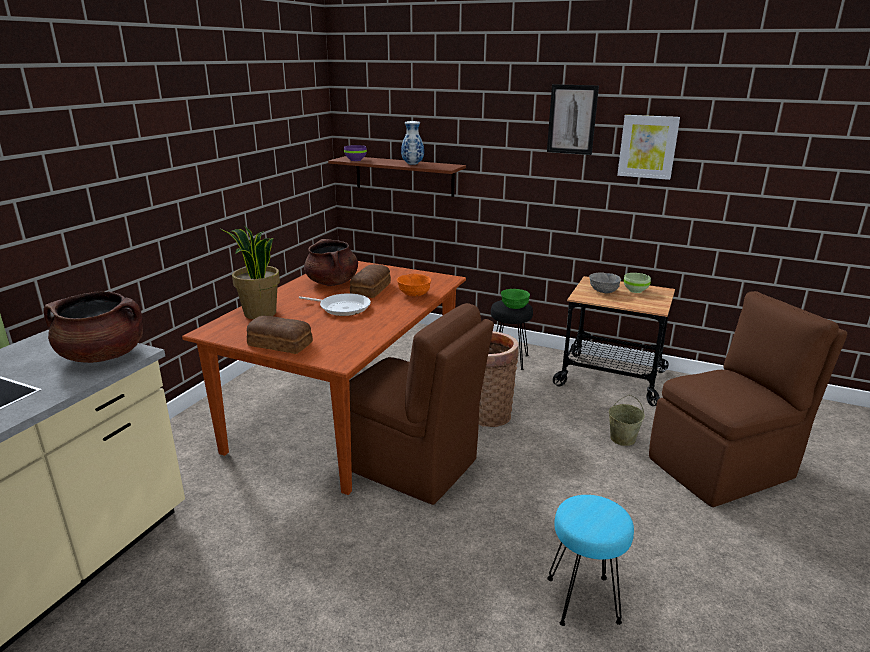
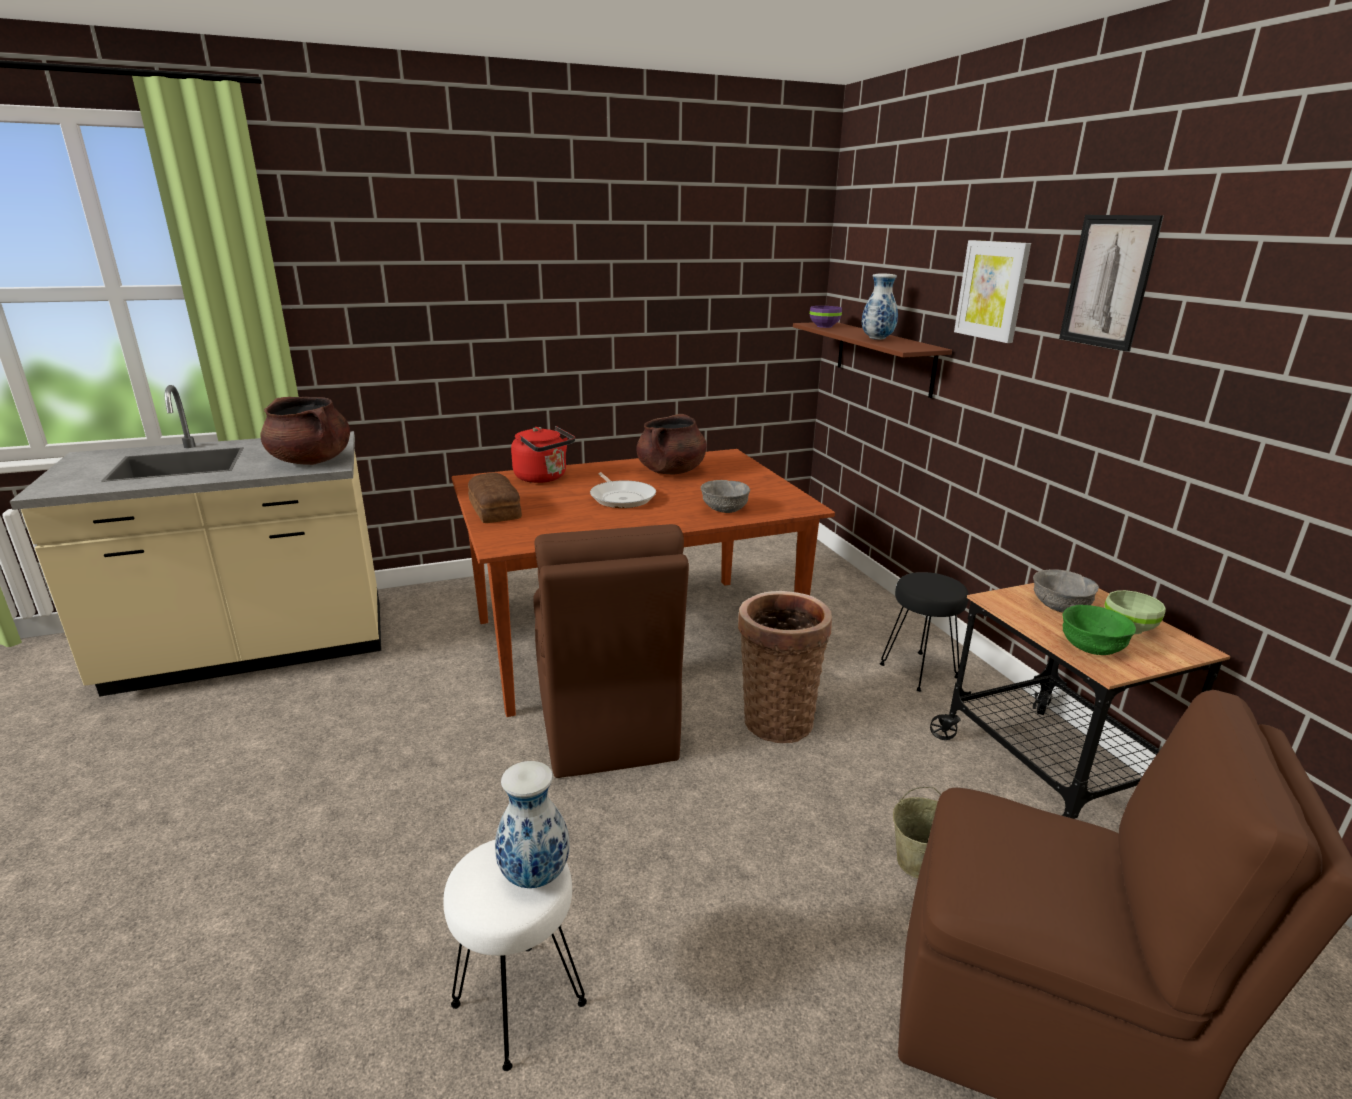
camera: 45 degrees right, 0 degrees up
potted plant [221,226,280,319] -> red kettle [511,426,575,483]
bread [350,264,391,298] -> none
orange bowl [397,274,431,296] -> grey bowl [701,480,750,513]
green bowl [501,289,530,309] -> green bowl moved to [1062,605,1136,655]
turquoise stool [547,495,634,626] -> white stool [443,840,587,1071]
picture [617,115,680,180] -> picture moved to [954,240,1031,343]
none -> vase [495,761,570,888]

